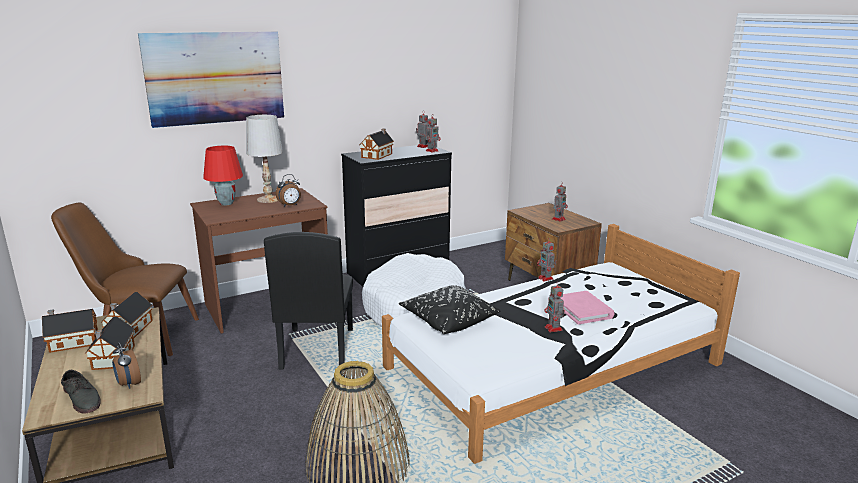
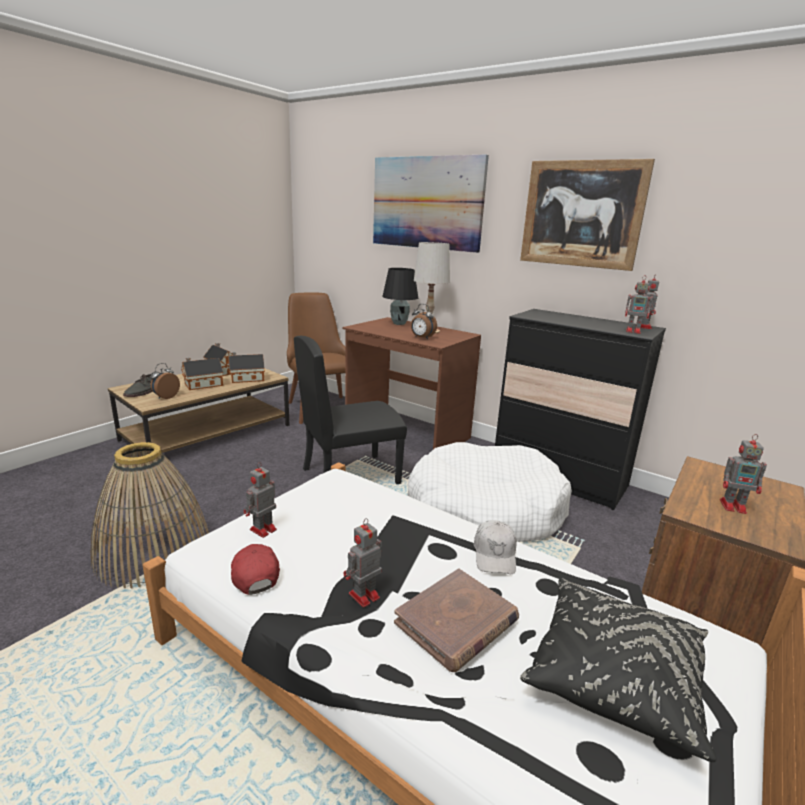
camera: 65 degrees right, 0 degrees up
red table lamp [203,146,243,206] -> black table lamp [382,268,418,325]
toy house [359,128,394,160] -> none
black pillow [399,285,500,334] -> black pillow moved to [520,578,717,762]
toy robot [537,238,556,282] -> toy robot moved to [244,462,277,538]
pink book [561,291,615,324] -> brown book [394,568,519,672]
none -> red cap [231,544,280,595]
none -> white cap [473,520,517,574]
none -> picture [520,159,655,271]

